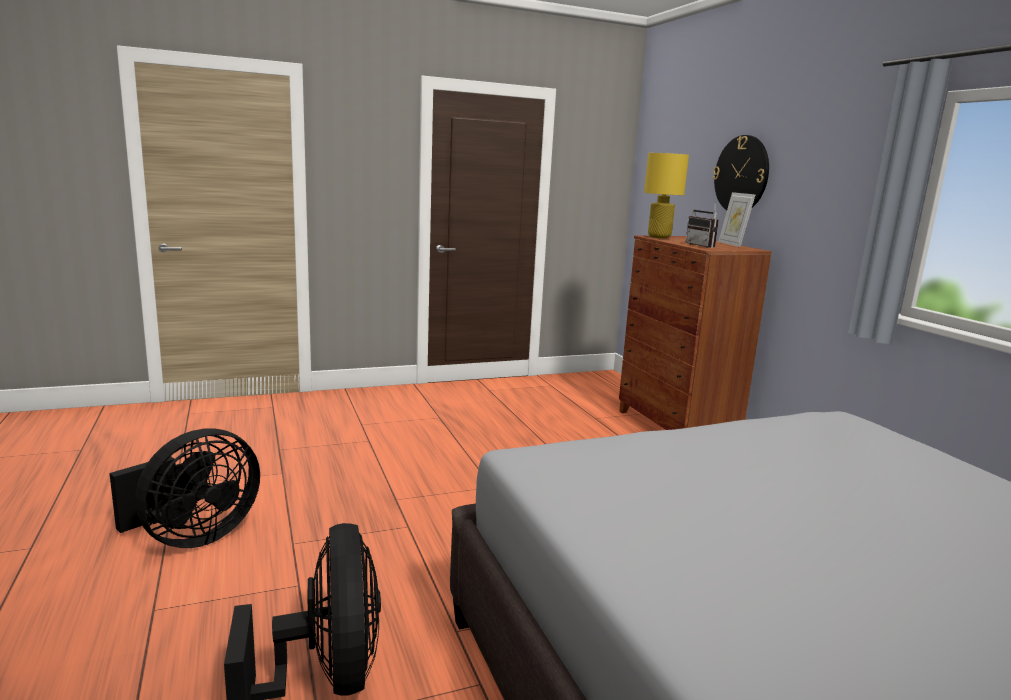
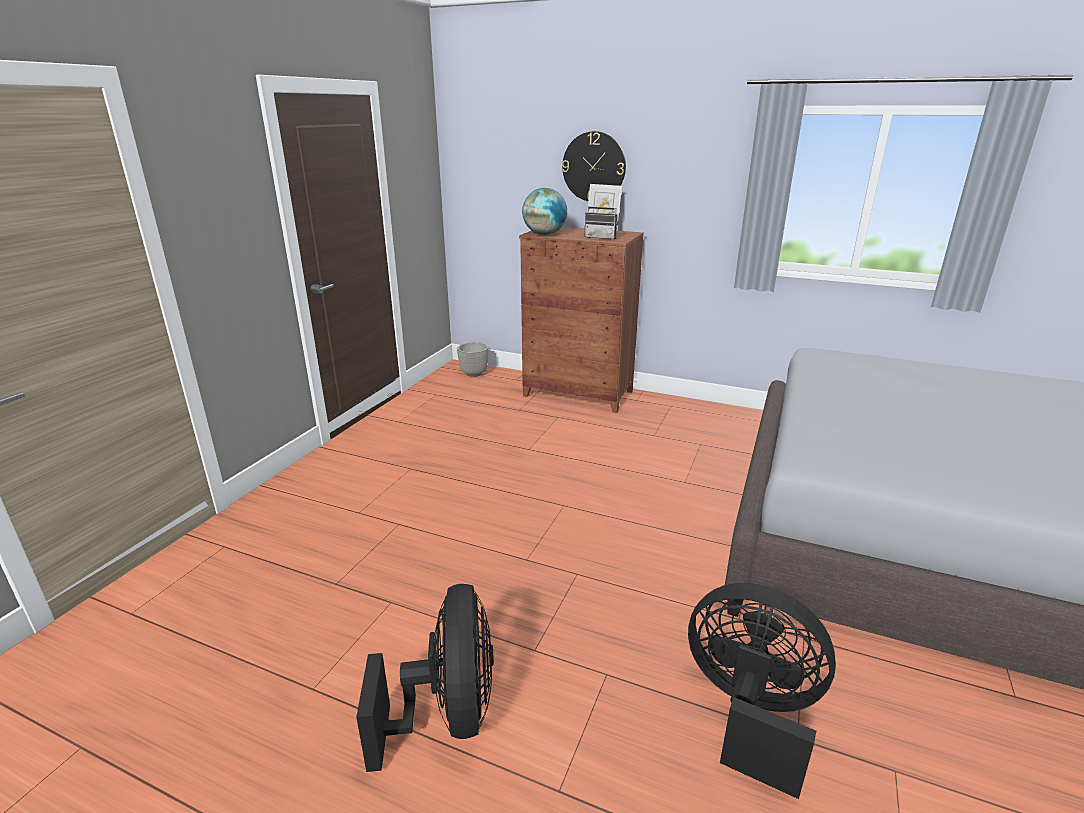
camera: 45 degrees left, 10 degrees up
yellow table lamp [644,153,689,238] -> globe [522,188,567,235]
none -> planter [457,342,488,377]

